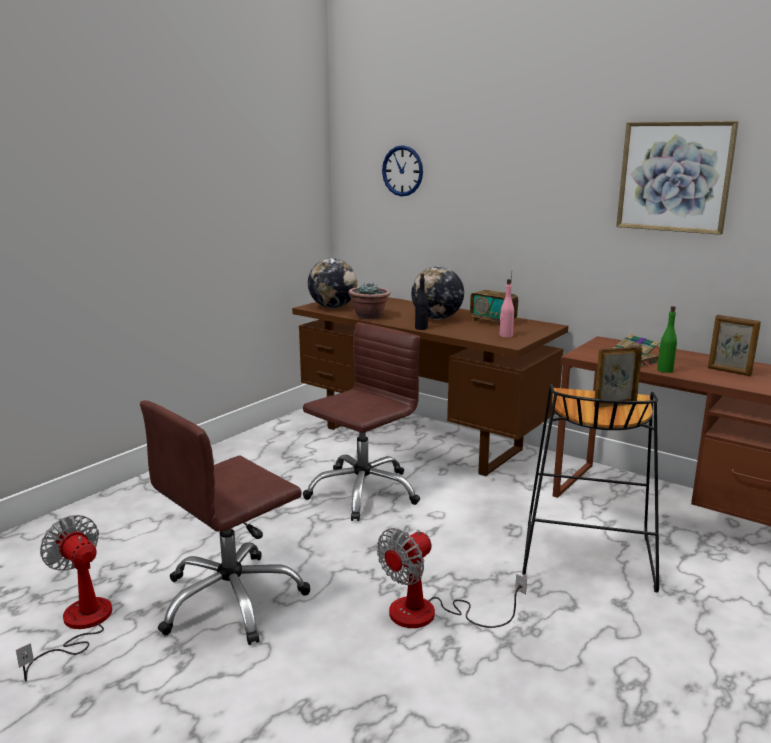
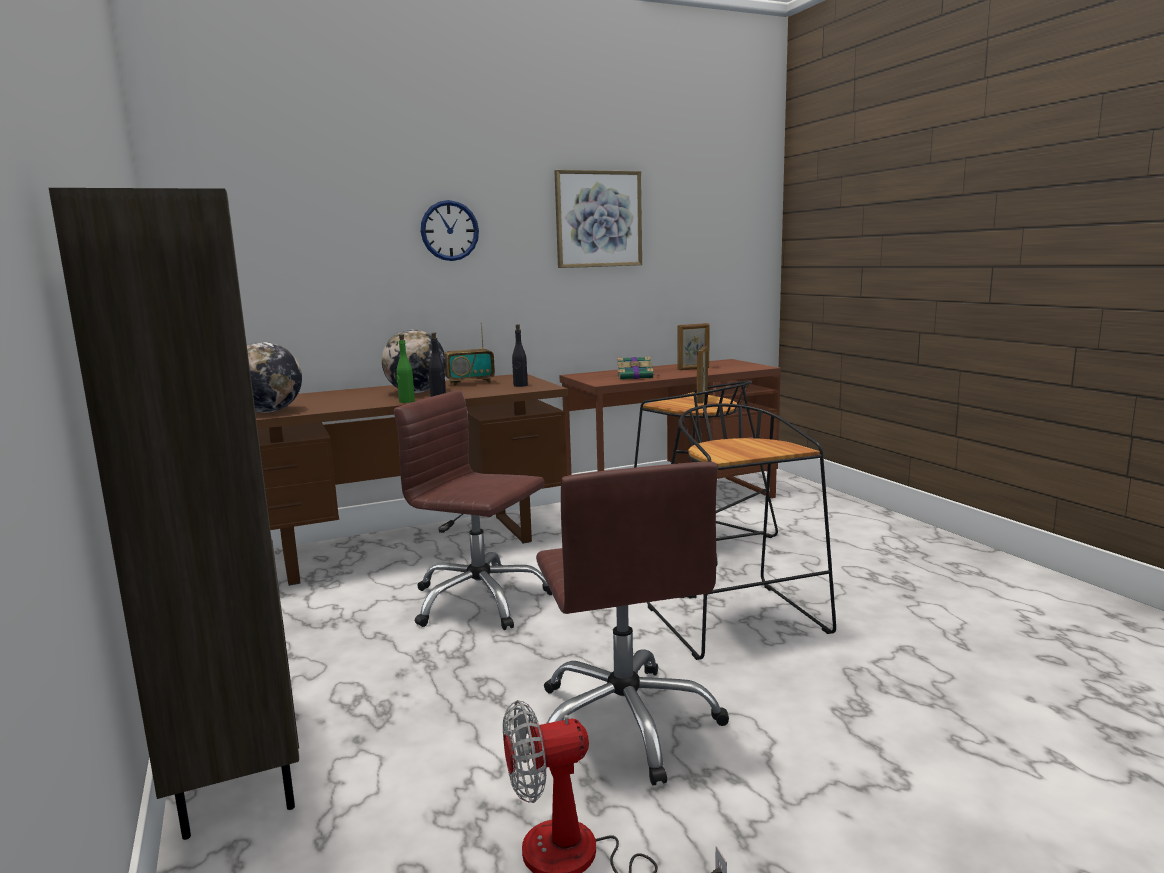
camera: 60 degrees left, 5 degrees down
brown office chair [303,322,420,521] -> brown office chair turned 45 degrees counterclockwise [394,390,553,630]
potted plant [348,283,391,319] -> none
fan [377,528,527,628] -> black stool [647,403,836,660]
wall clock [382,145,423,196] -> wall clock moved to [421,200,479,261]
pink bottle [499,279,514,338] -> black bottle [512,324,528,387]
green bottle [657,306,677,373] -> green bottle moved to [396,334,415,403]
none -> brown bookcase [49,188,299,840]

